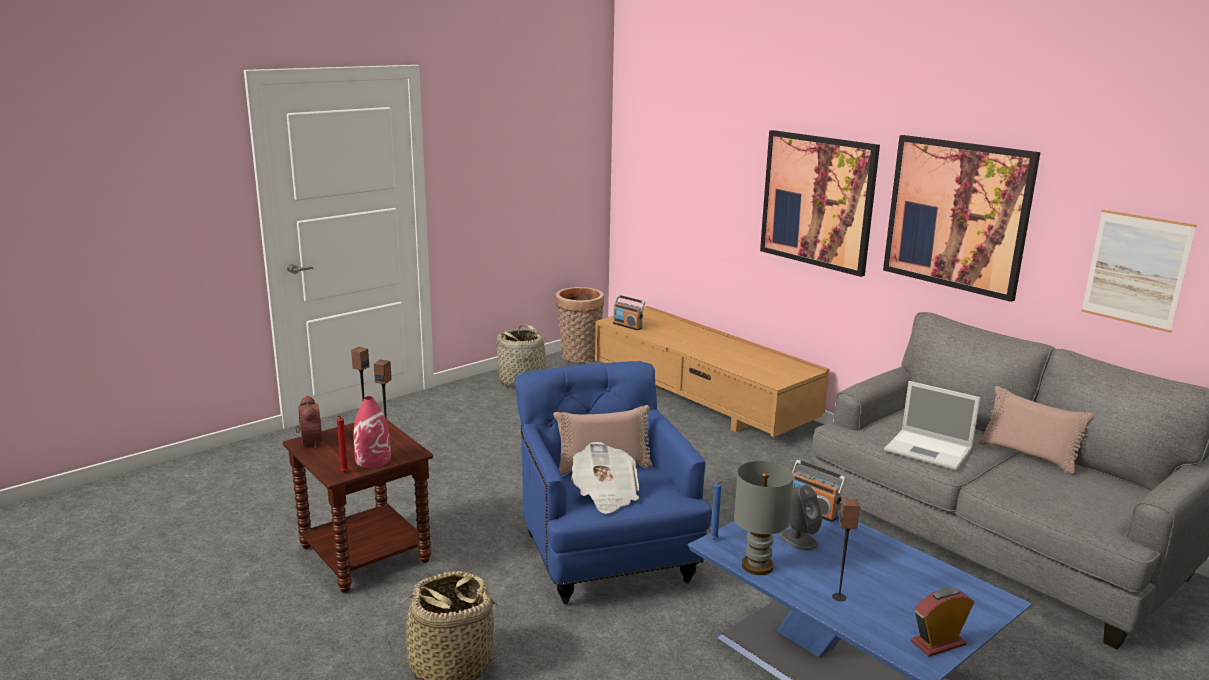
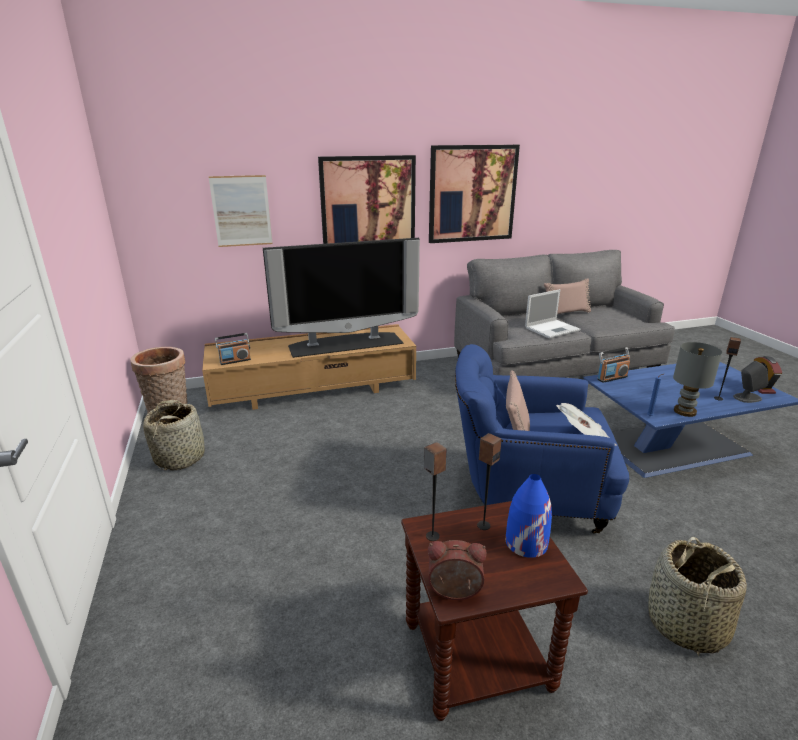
camera: 65 degrees left, 5 degrees up
red candle [337,416,349,472] -> none
red vase [353,396,391,468] -> blue vase [506,474,552,558]
grey speaker [779,485,822,551] -> grey speaker moved to [733,361,769,403]
picture [1081,209,1197,333] -> picture moved to [208,175,273,247]
none -> television [263,238,420,358]

